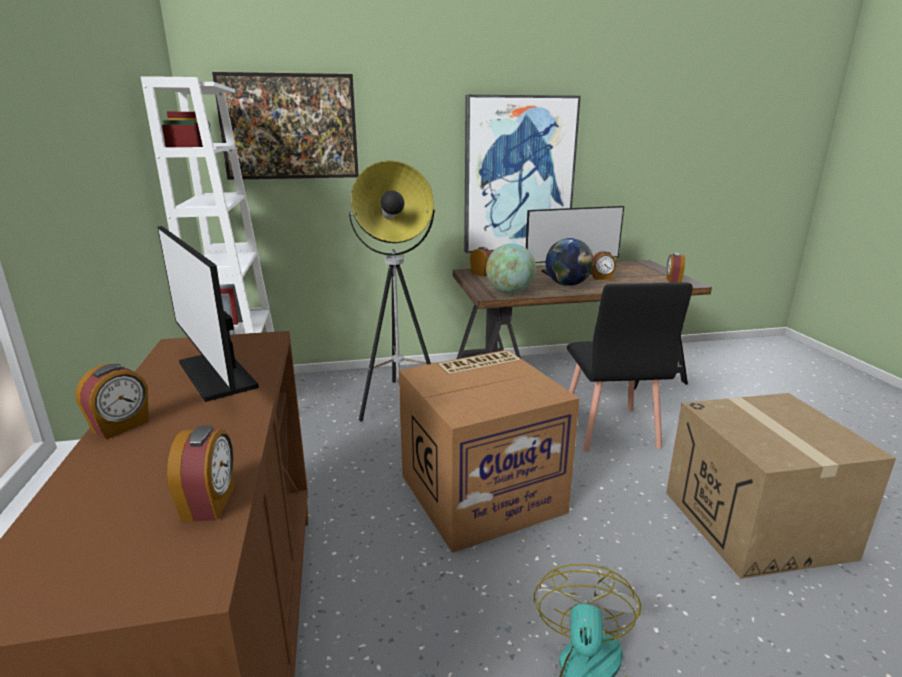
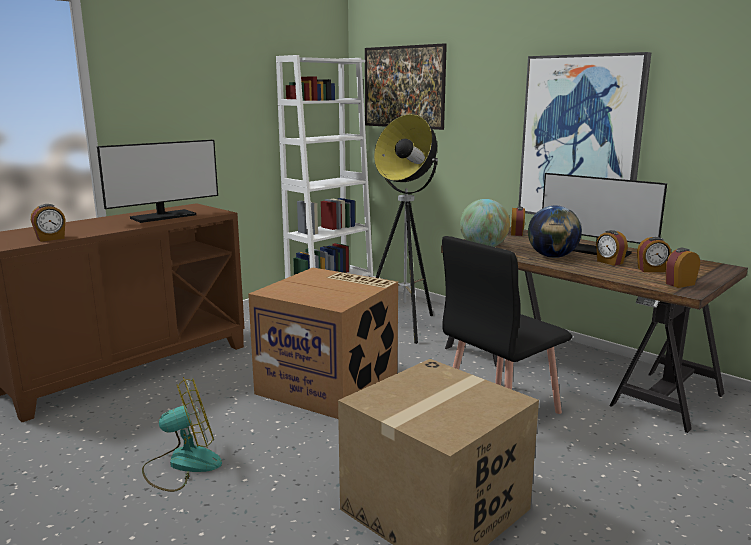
camera: 55 degrees right, 5 degrees down
alarm clock [76,364,149,440] -> alarm clock moved to [637,237,671,272]
monitor [157,226,259,402] -> monitor turned 150 degrees counterclockwise [97,140,218,223]

